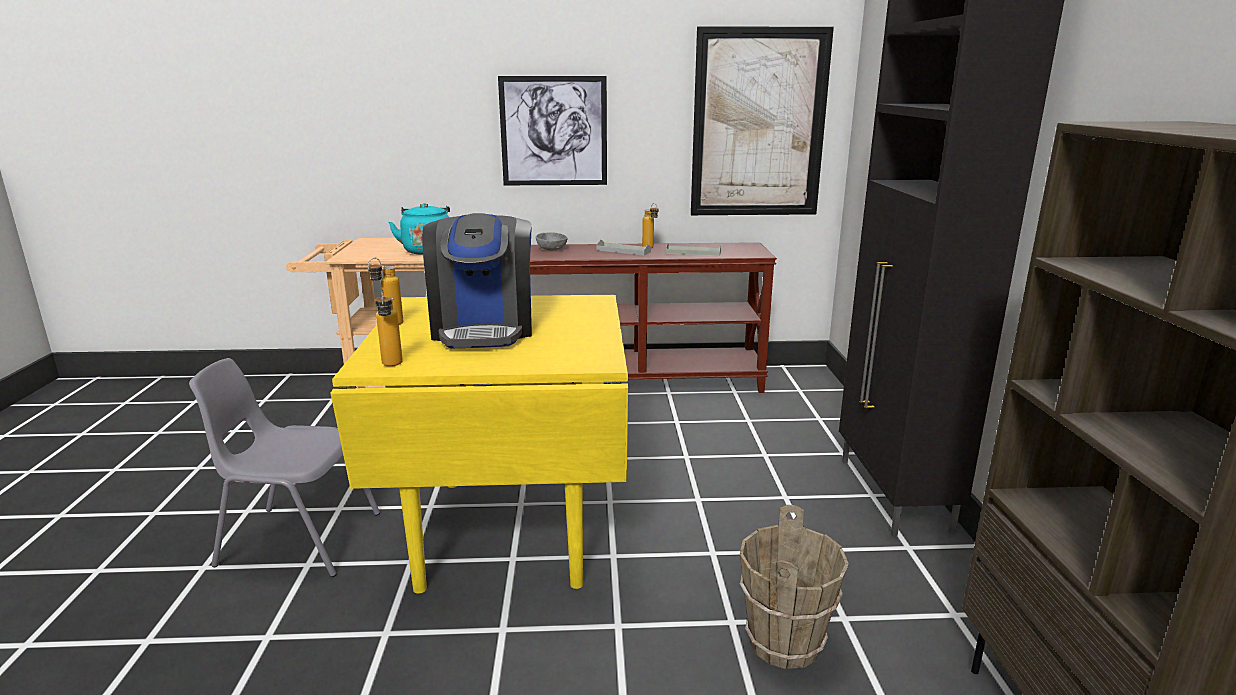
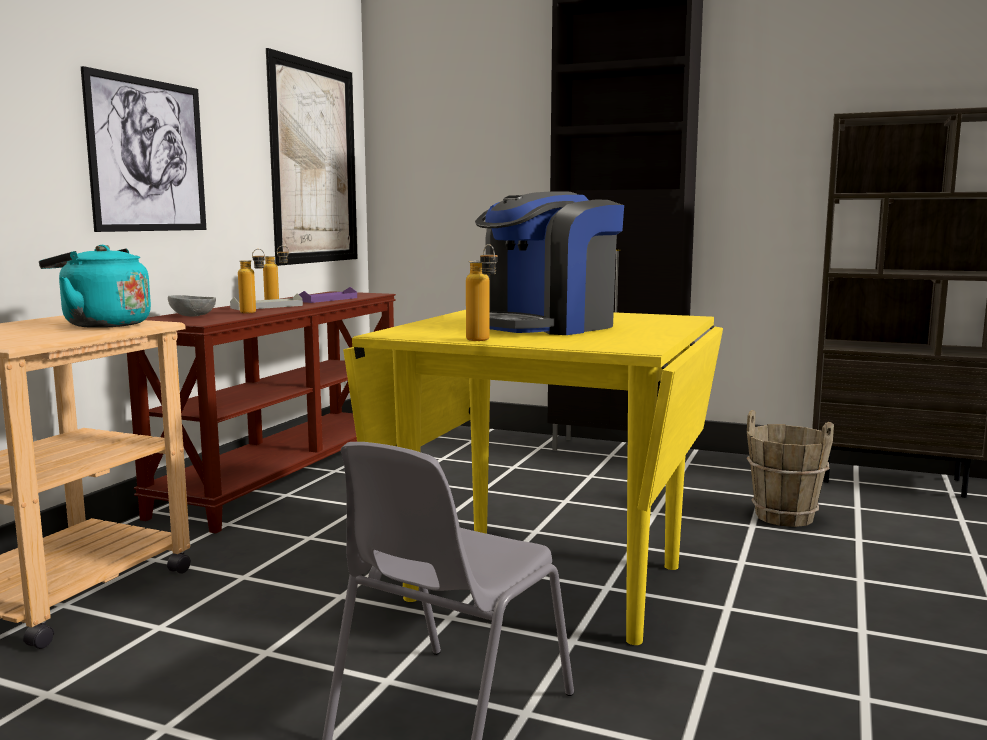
camera: 65 degrees left, 10 degrees down
bottle [375,289,403,366] -> bottle moved to [238,249,265,314]
coffee machine [422,213,532,348] -> coffee machine turned 120 degrees clockwise [475,191,624,335]
grey tray [666,243,721,256] -> purple tray [299,287,357,303]

